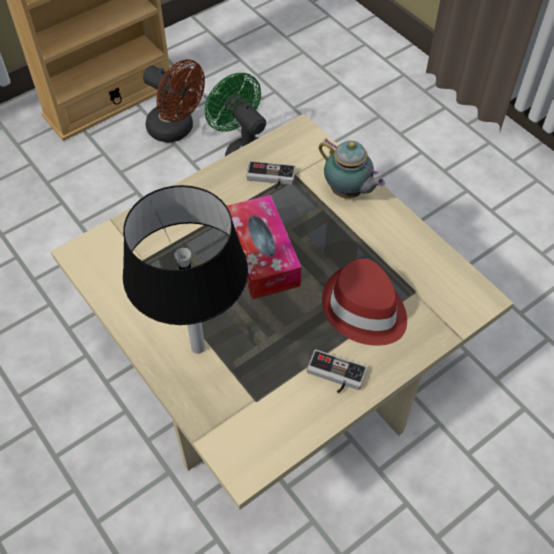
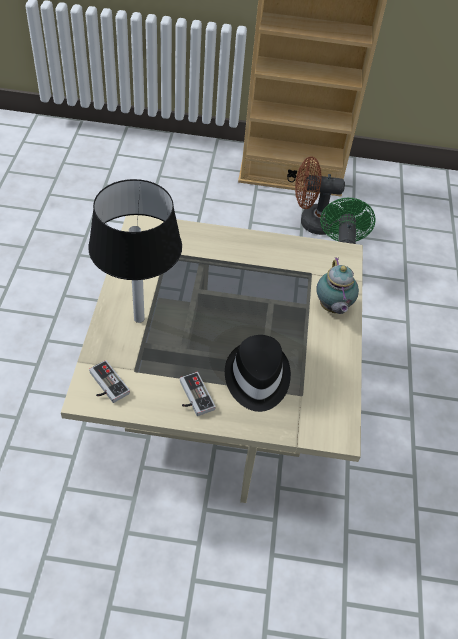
camera: 40 degrees right, 5 degrees down
brown fan [143,59,205,143] -> brown fan turned 105 degrees clockwise [295,156,345,235]
tissue box [227,195,301,300] -> none
game controller [246,161,296,189] -> game controller moved to [89,360,130,403]
red hat [322,259,407,346] -> black hat [225,335,291,412]

